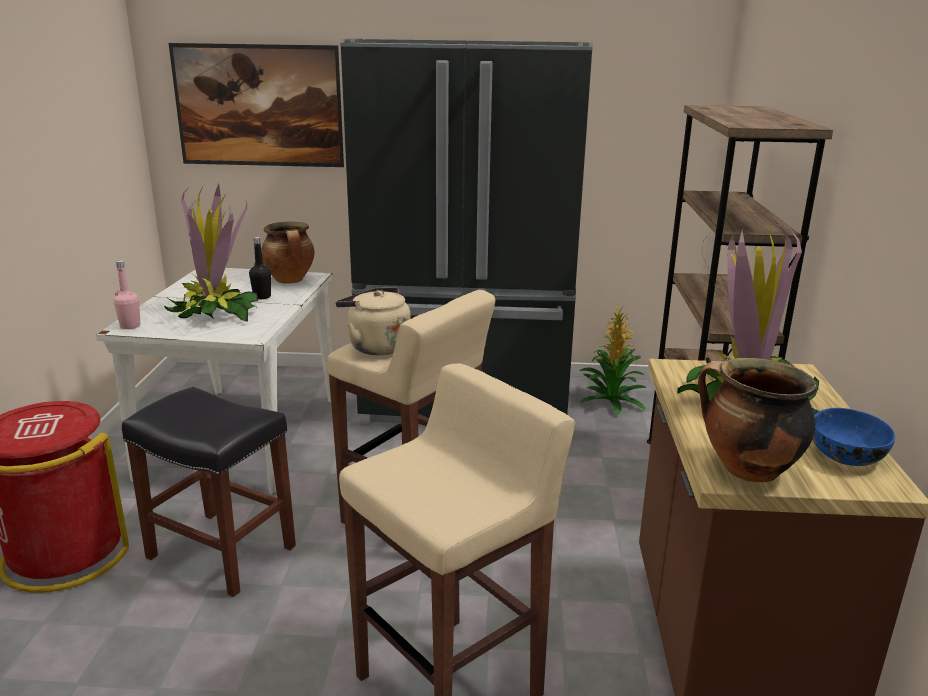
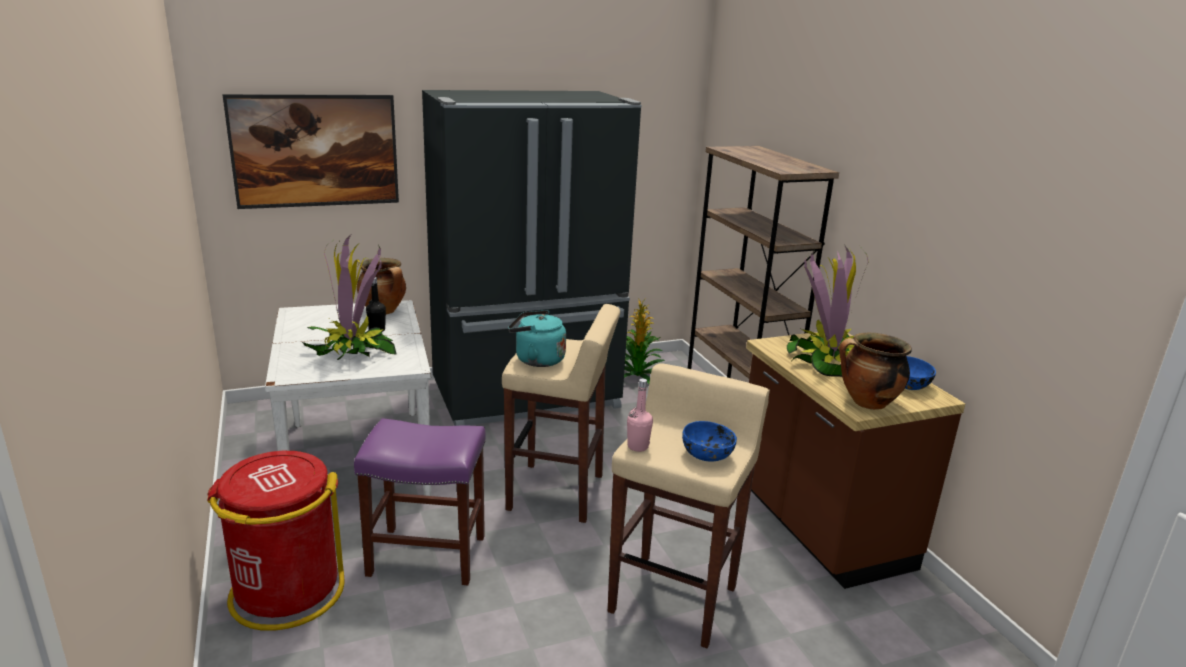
camera: 25 degrees left, 0 degrees up
pink bottle [114,260,141,329] -> pink bottle moved to [627,379,653,452]
black stool [122,387,296,597] -> purple stool [354,418,486,585]
beige kettle [335,287,411,355] -> turquoise kettle [508,310,566,367]
none -> blue bowl [682,421,737,462]

